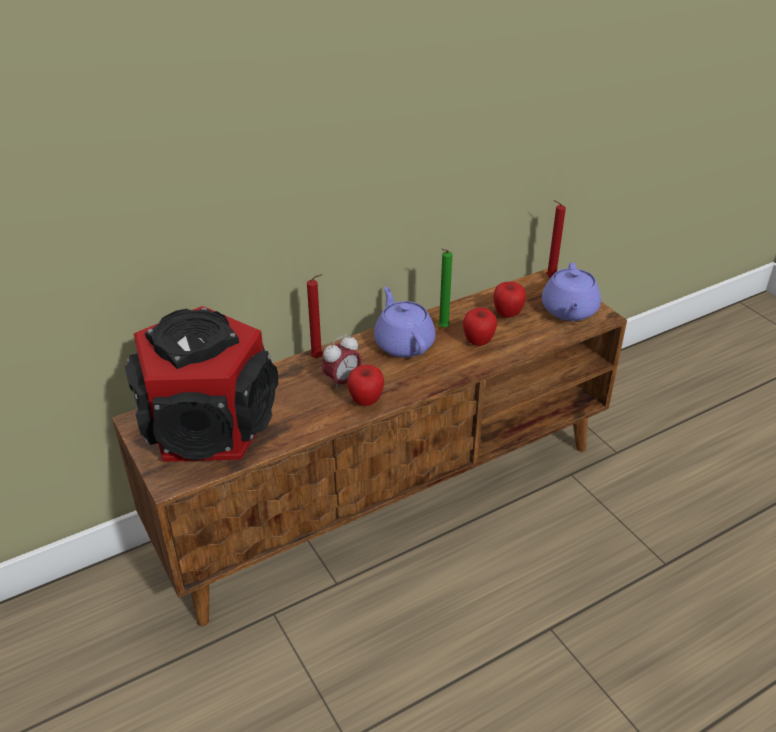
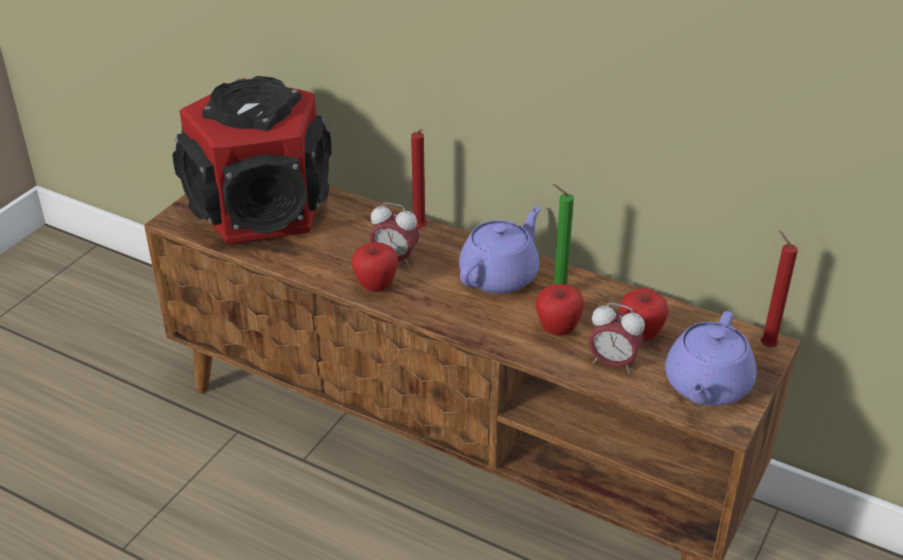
camera: 60 degrees right, 0 degrees up
purple teapot [542,263,601,321] -> purple teapot turned 45 degrees counterclockwise [665,311,756,406]
none -> alarm clock [588,303,645,373]

